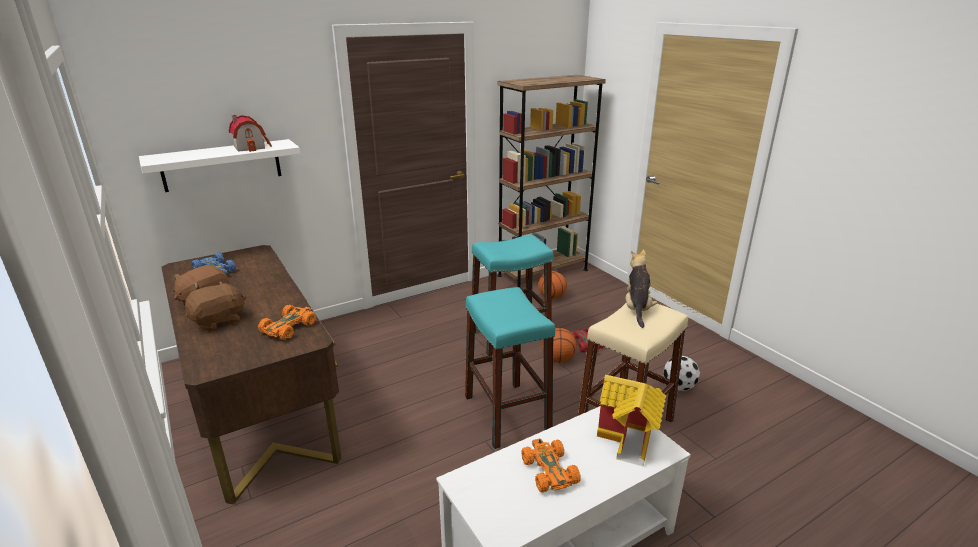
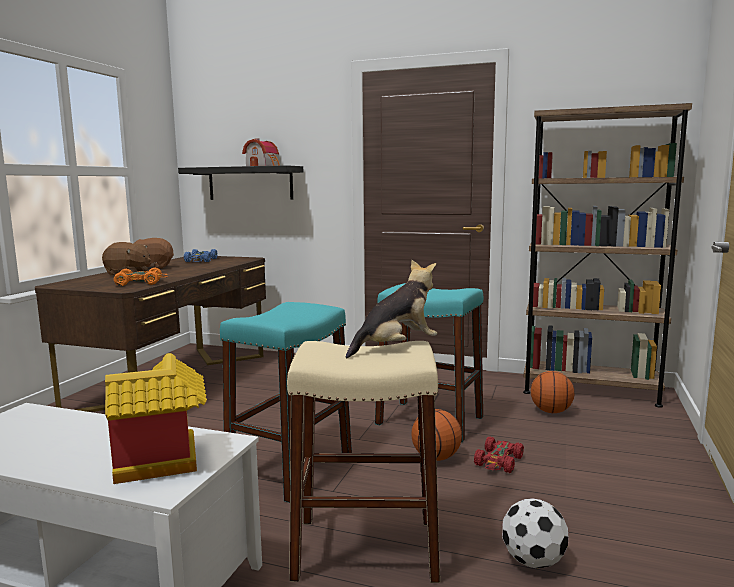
camera: 50 degrees right, 15 degrees down
white shelf [139,139,300,192] -> black shelf [178,165,303,200]
orange toy car [521,438,581,493] -> none

